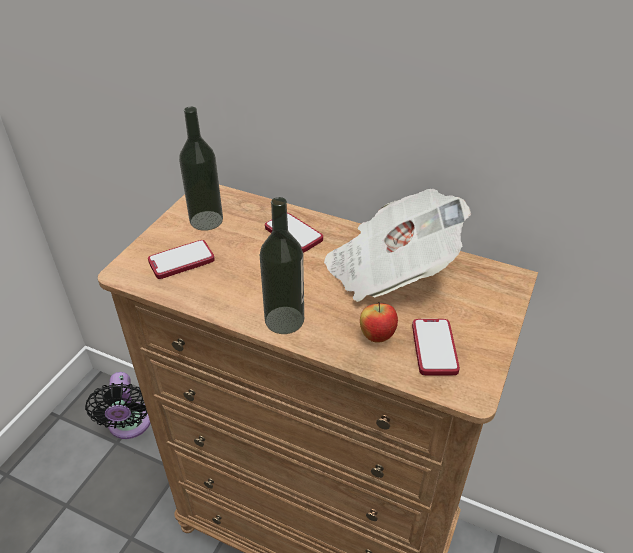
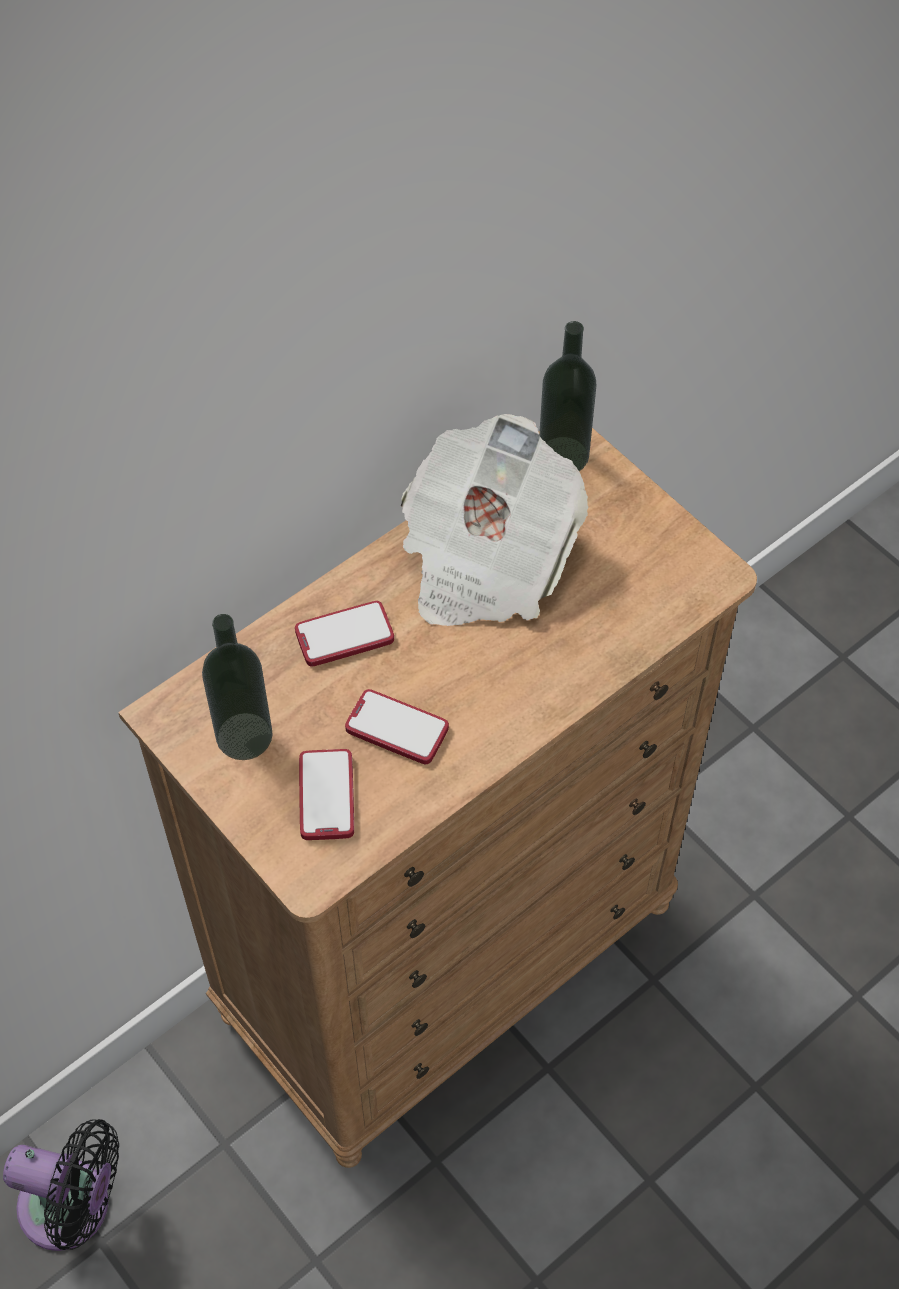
camera: 65 degrees left, 15 degrees up
bottle [260,197,304,334] -> bottle moved to [539,321,596,471]
apple [360,301,398,343] -> none
phone [412,319,460,375] -> phone moved to [345,689,449,764]

